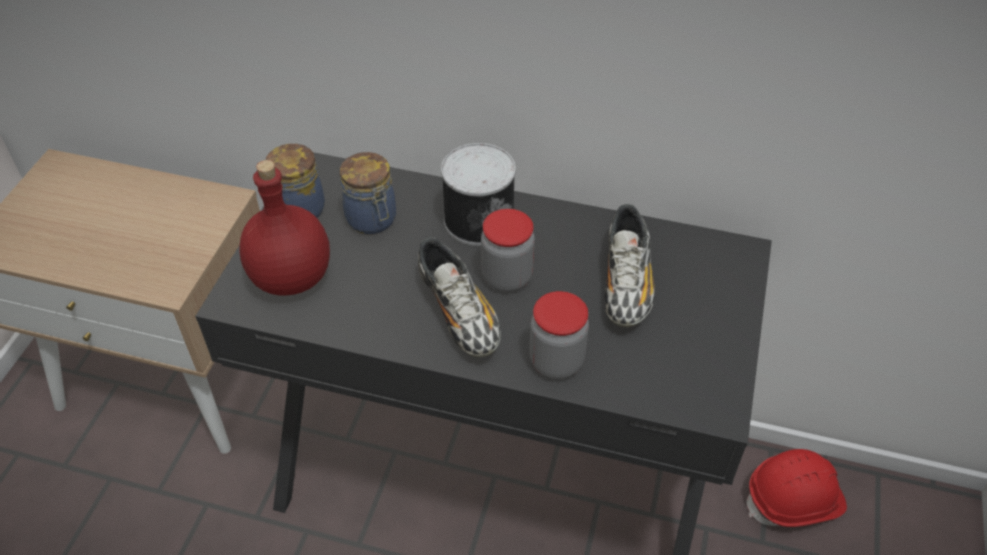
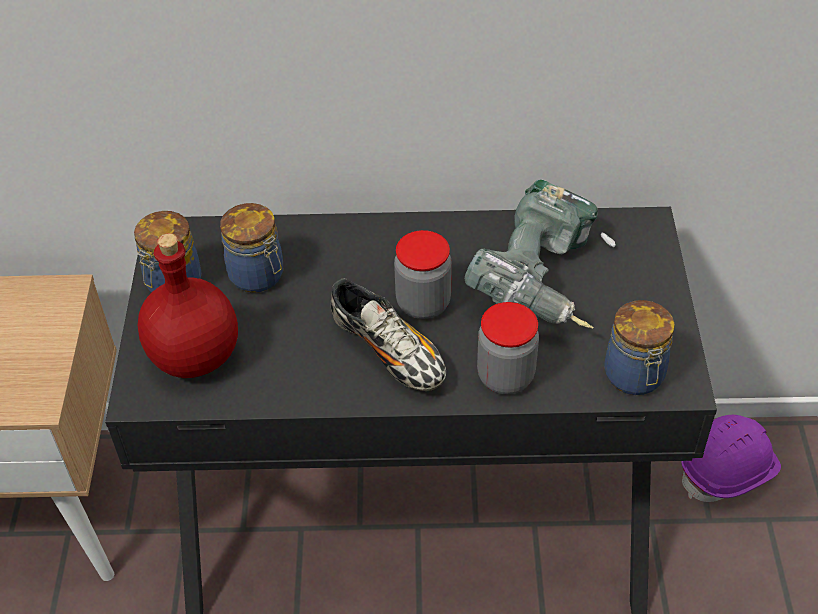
camera: 15 degrees left, 0 degrees up
can [441,143,516,246] -> none
shoe [605,204,655,327] -> power drill [464,180,616,329]
red hard hat [747,449,847,527] -> purple hard hat [681,415,781,502]
none -> jar [604,300,675,395]

